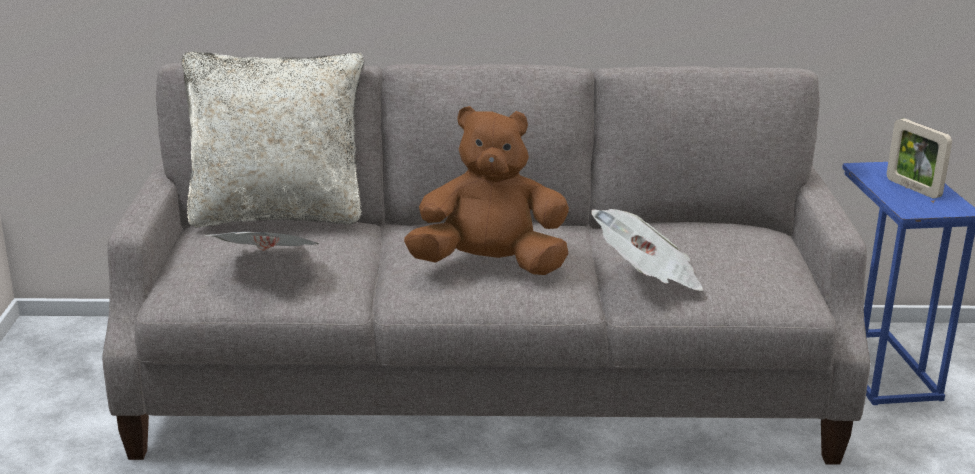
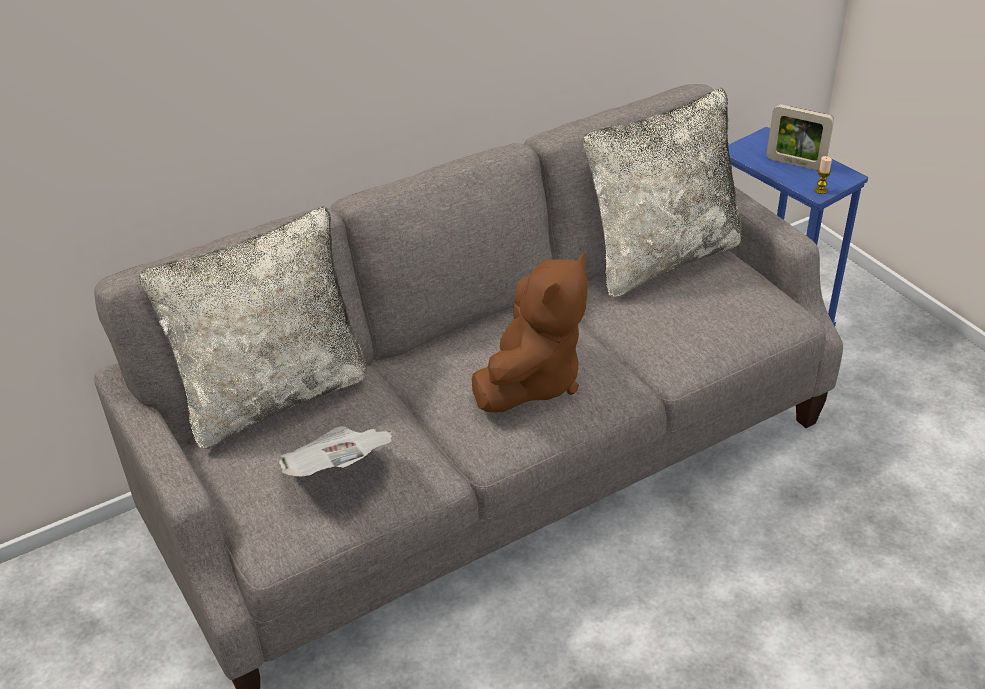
camera: 30 degrees left, 15 degrees up
brown plush toy [404,106,569,275] -> brown plush toy turned 150 degrees clockwise [472,253,588,412]
newspaper [591,209,704,291] -> none
none -> beige pillow [583,87,742,297]
none -> candle [815,156,832,194]

